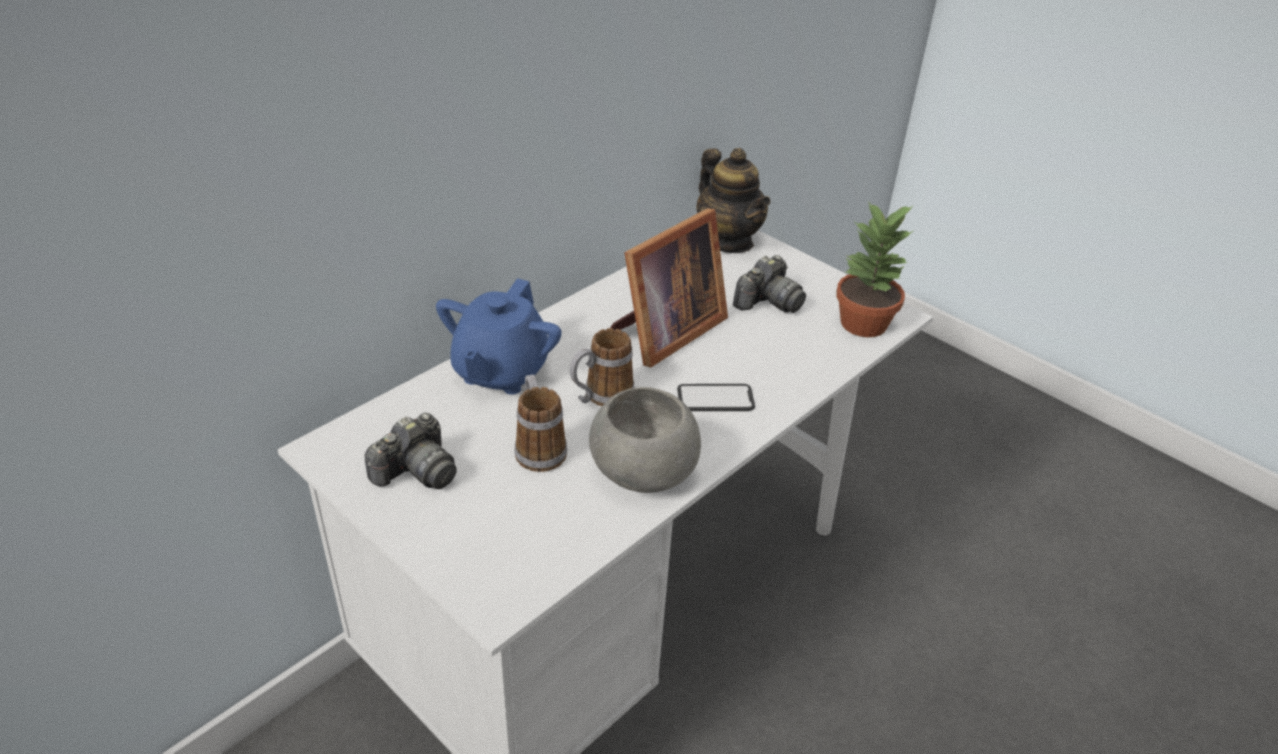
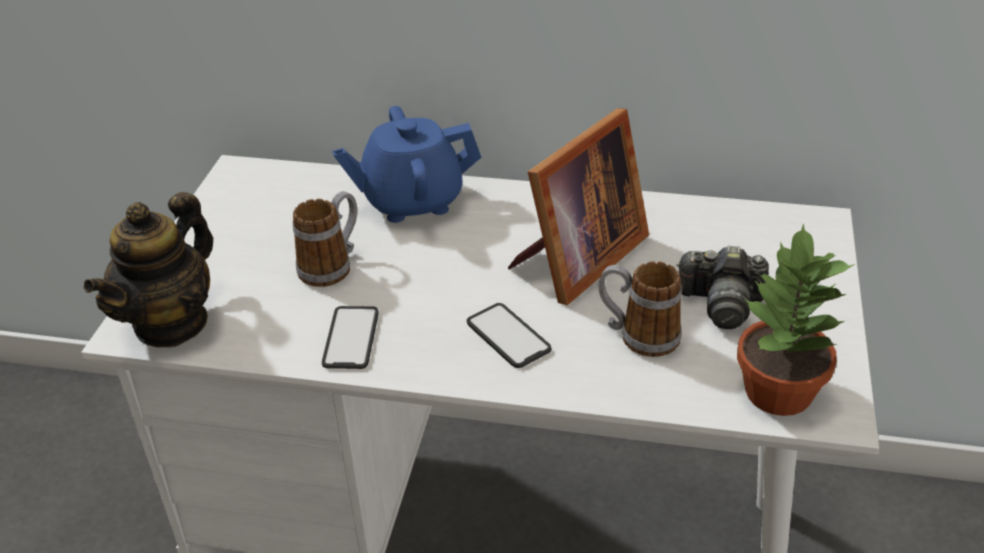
camera: 60 degrees right, 0 degrees up
camera [365,413,457,489] -> none
mug [570,328,634,406] -> mug moved to [599,261,682,357]
grey bowl [589,387,701,493] -> phone [322,306,379,369]
picture frame [610,208,728,368] -> picture frame turned 60 degrees counterclockwise [508,108,649,305]
teapot [697,148,771,253] -> teapot moved to [84,192,213,347]

